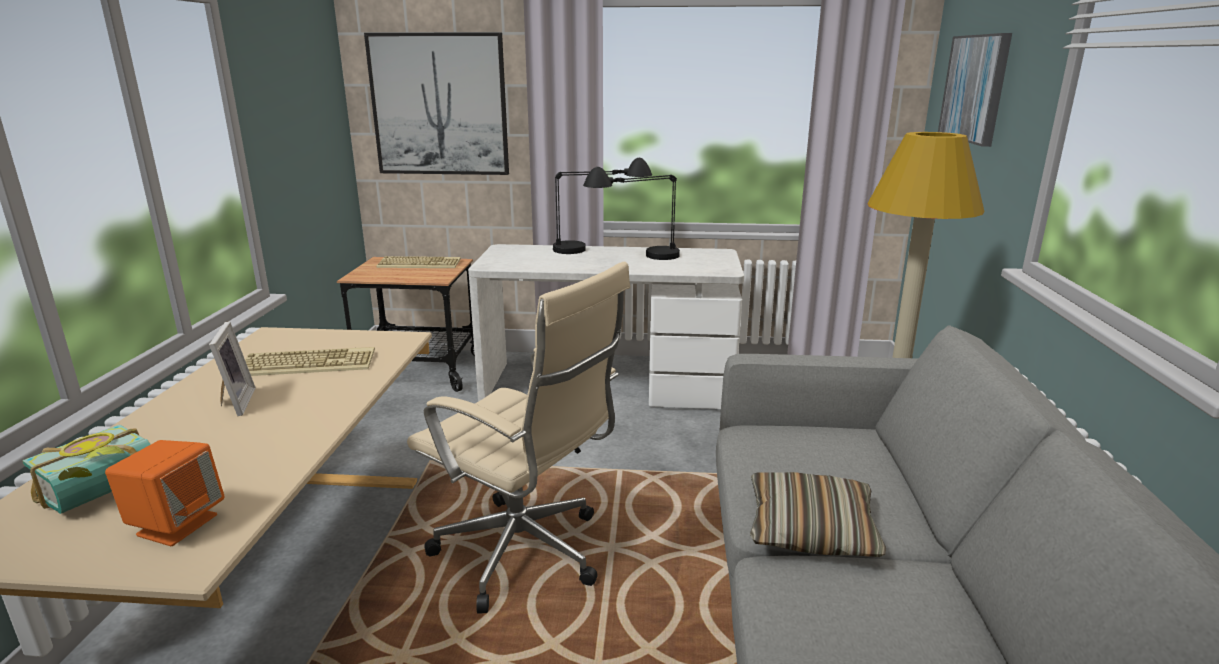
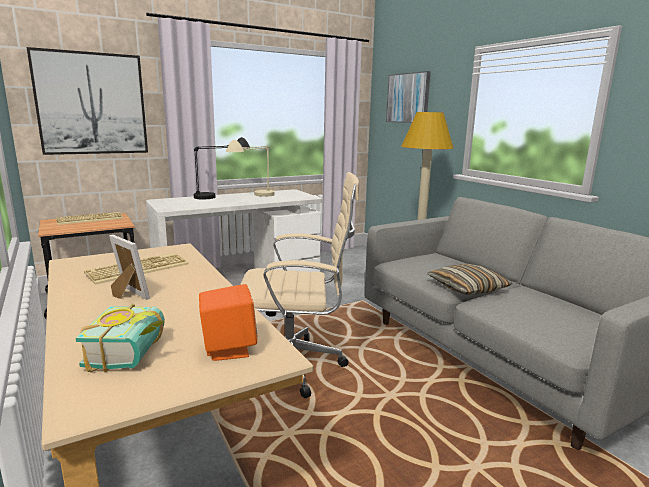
camera: 35 degrees left, 5 degrees down
black table lamp [583,167,680,260] -> beige table lamp [226,140,275,197]

